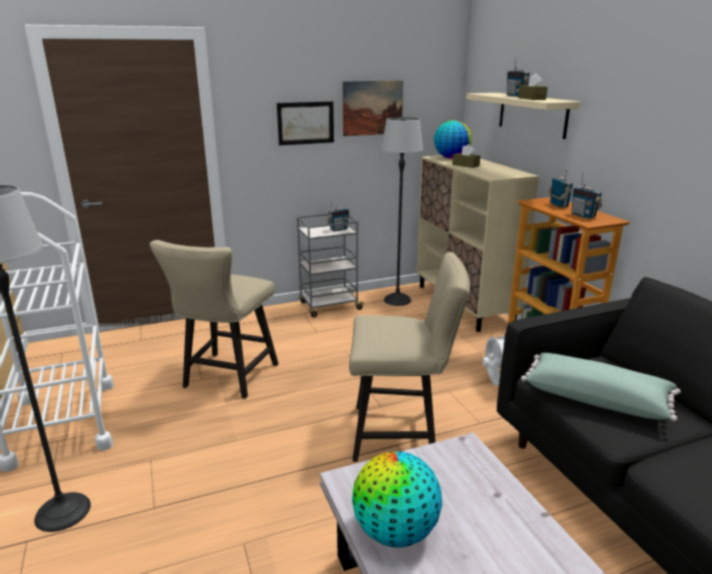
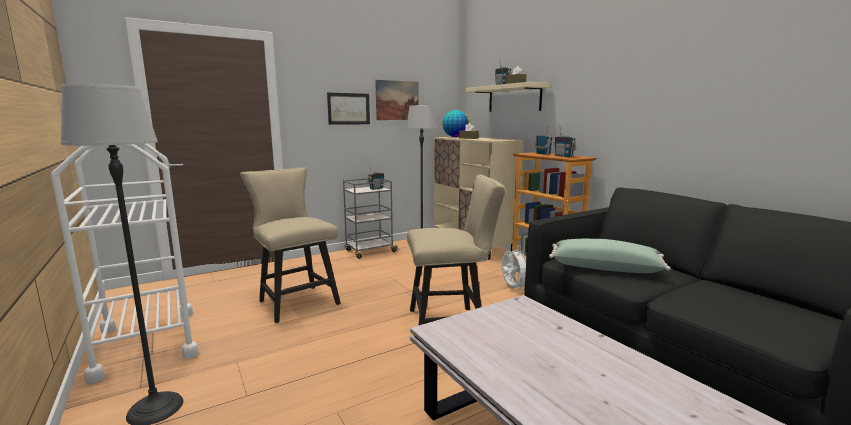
camera: 10 degrees left, 10 degrees down
beige chair [150,240,279,399] -> beige chair turned 135 degrees clockwise [240,167,341,323]
globe [352,451,442,548] -> none

